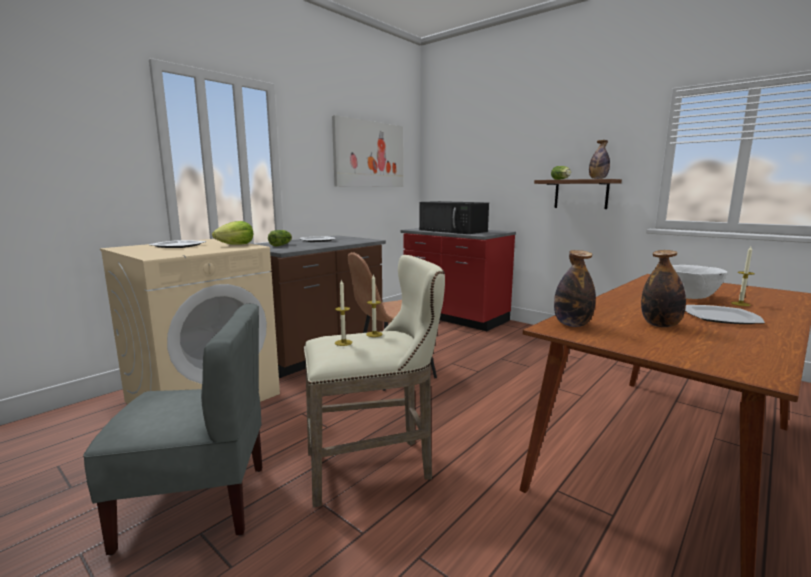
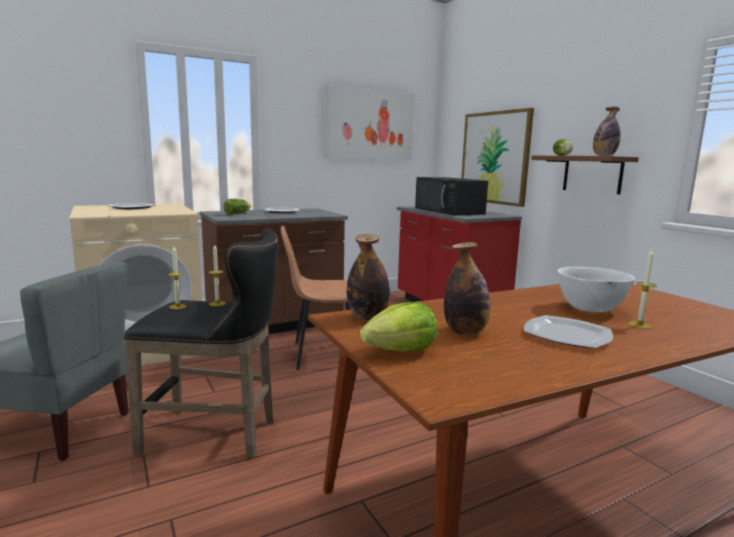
camera: 20 degrees right, 0 degrees up
lettuce [212,221,253,245] -> lettuce moved to [360,302,438,351]
beige stool [304,255,445,507] -> black stool [124,229,279,458]
none -> picture [461,108,534,207]

